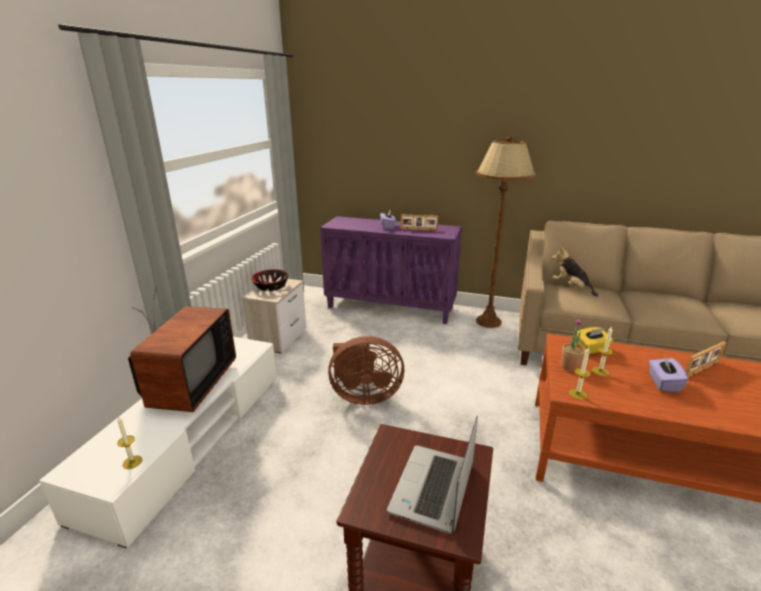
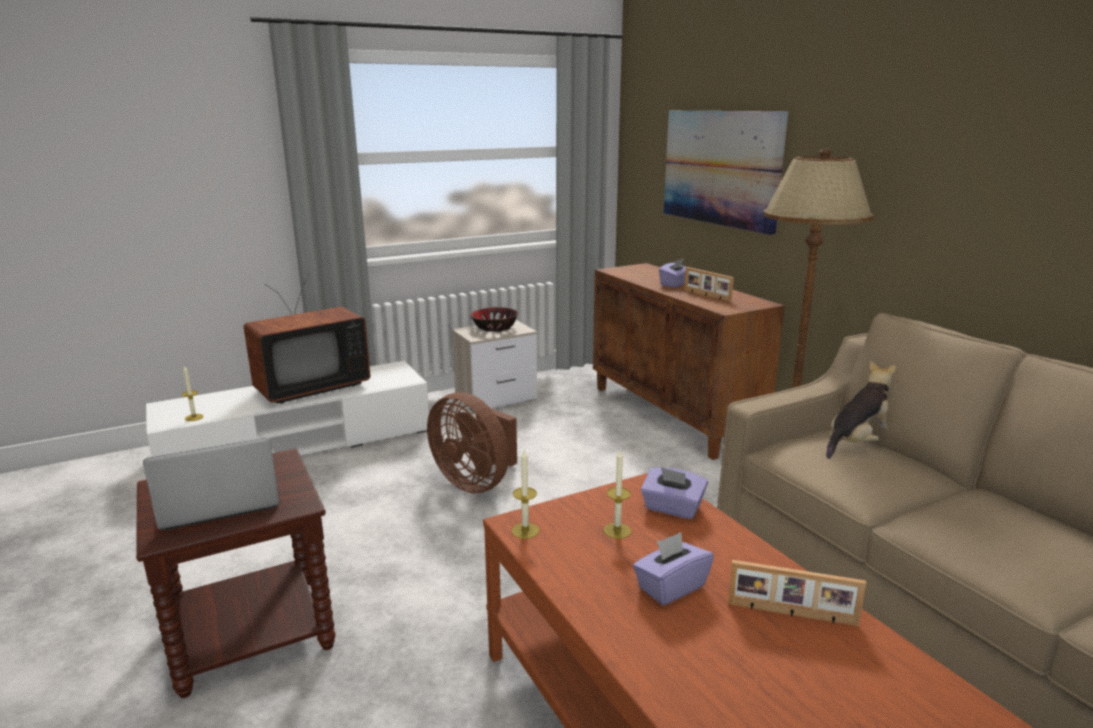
camera: 45 degrees right, 5 degrees down
purple cabinet [320,216,462,324] -> brown cabinet [593,263,785,460]
plush toy [552,246,598,297] -> plush toy turned 45 degrees clockwise [826,360,896,459]
potted plant [561,318,586,372] -> none
yellow tissue box [574,327,613,354] -> purple tissue box [641,467,708,519]
none -> picture [664,111,788,235]

